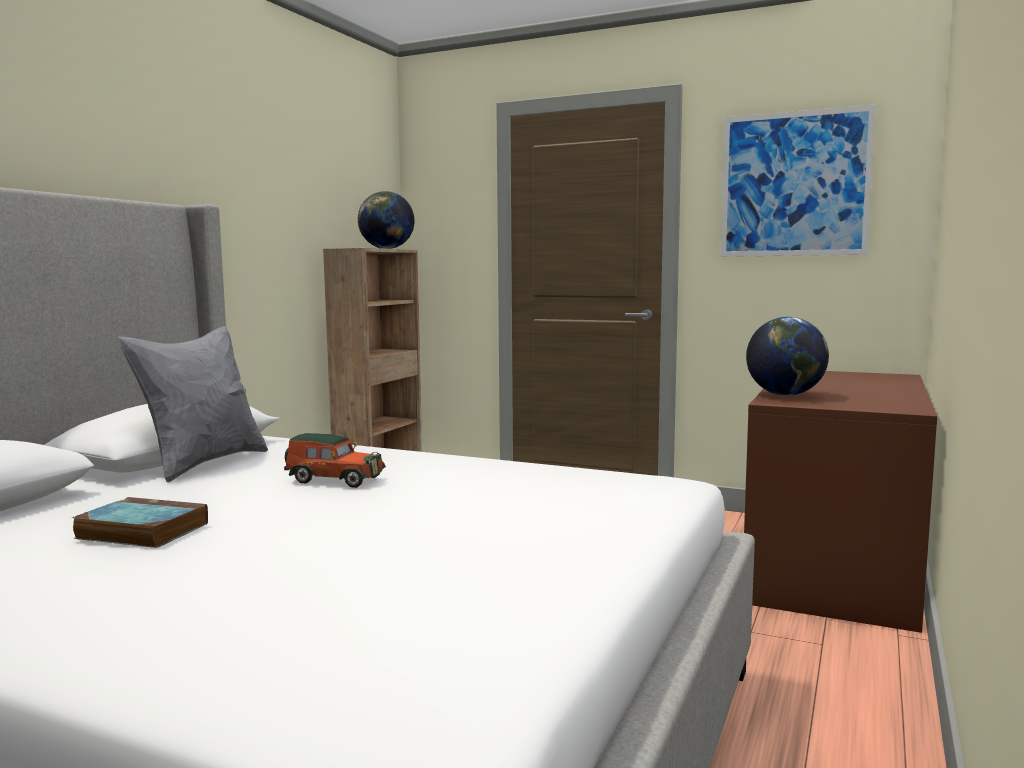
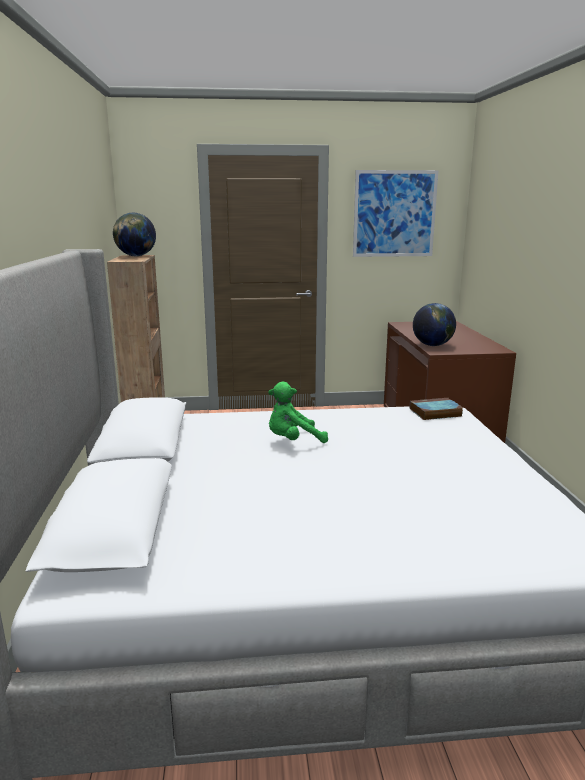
camera: 30 degrees left, 10 degrees up
book [72,497,208,548] -> book moved to [410,398,463,420]
grey pillow [118,325,268,482] -> none
toy car [284,433,386,488] -> green plush toy [268,382,328,443]

